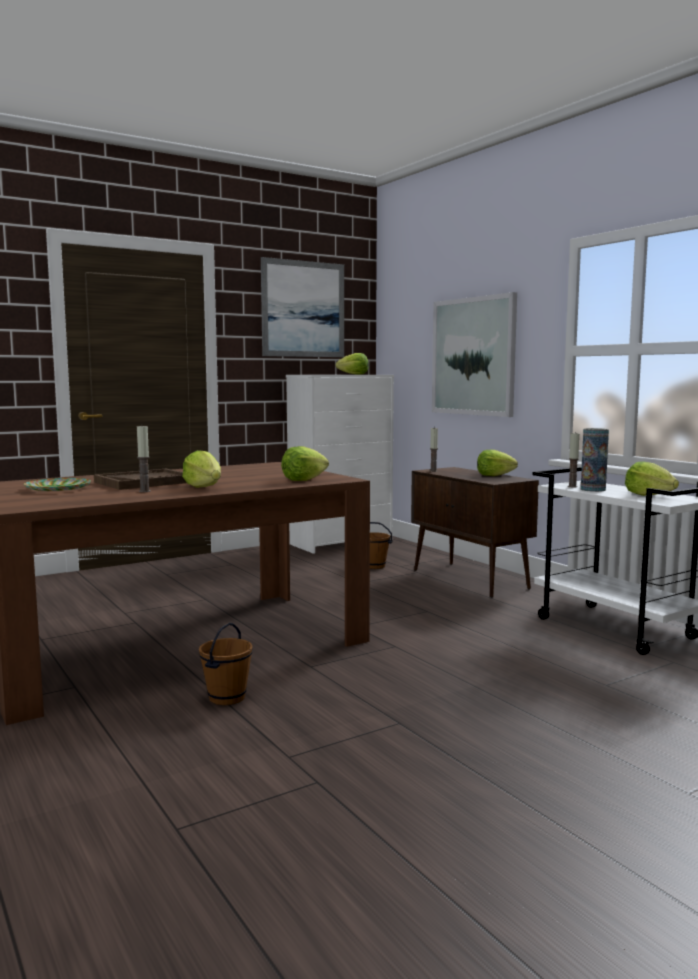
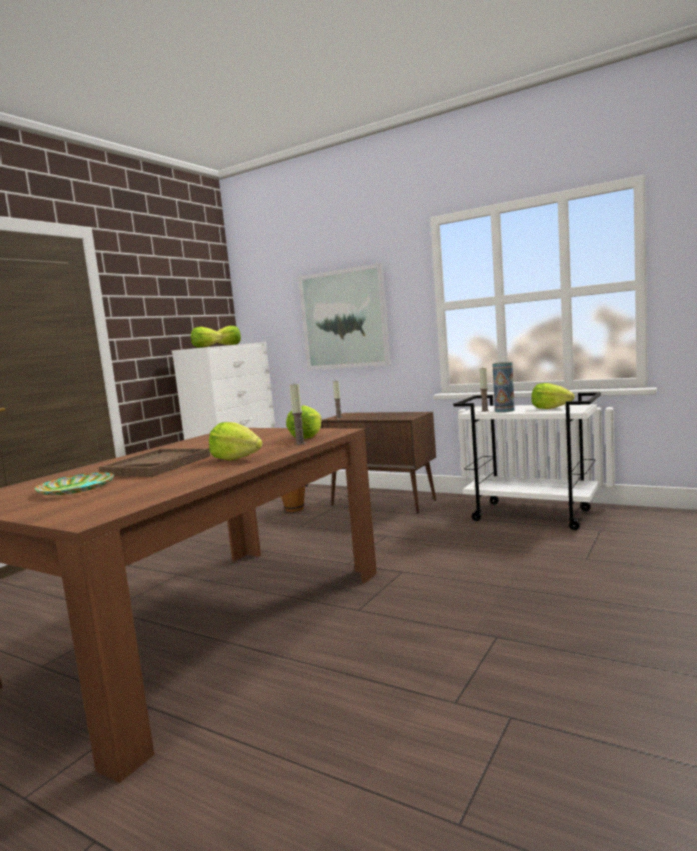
camera: 25 degrees left, 0 degrees up
candle [137,426,151,492] -> candle moved to [289,384,305,445]
brown bucket [199,623,253,705] -> none
picture [261,257,344,357] -> none
lettuce [477,450,518,476] -> lettuce moved to [191,327,222,348]

